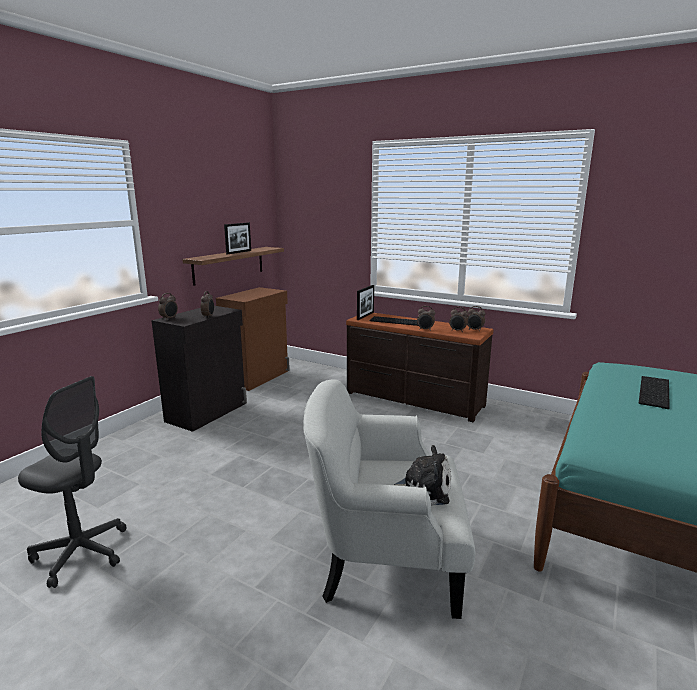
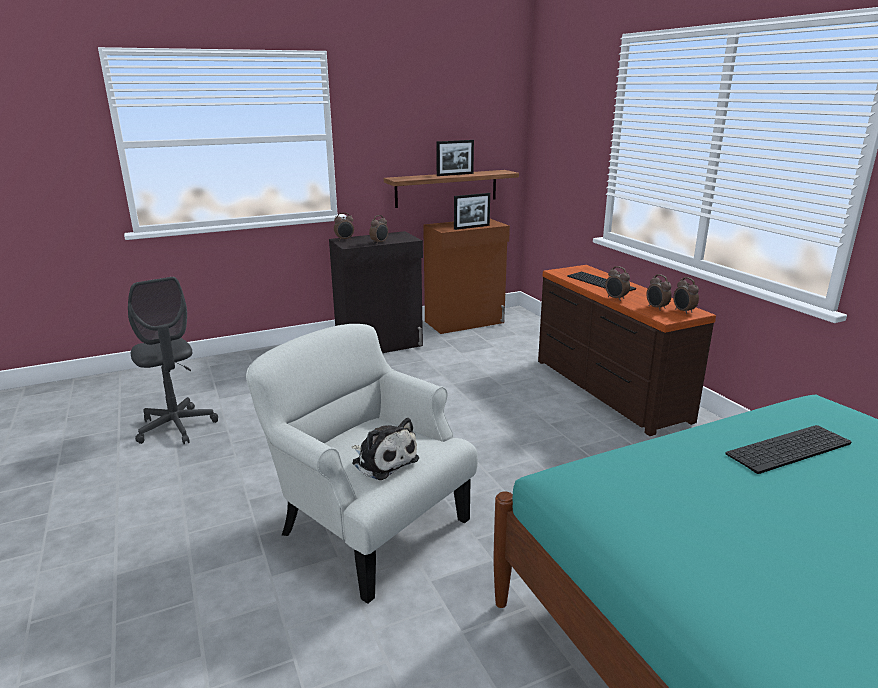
camera: 35 degrees right, 5 degrees up
picture frame [357,285,374,320] -> picture frame moved to [454,193,490,230]

